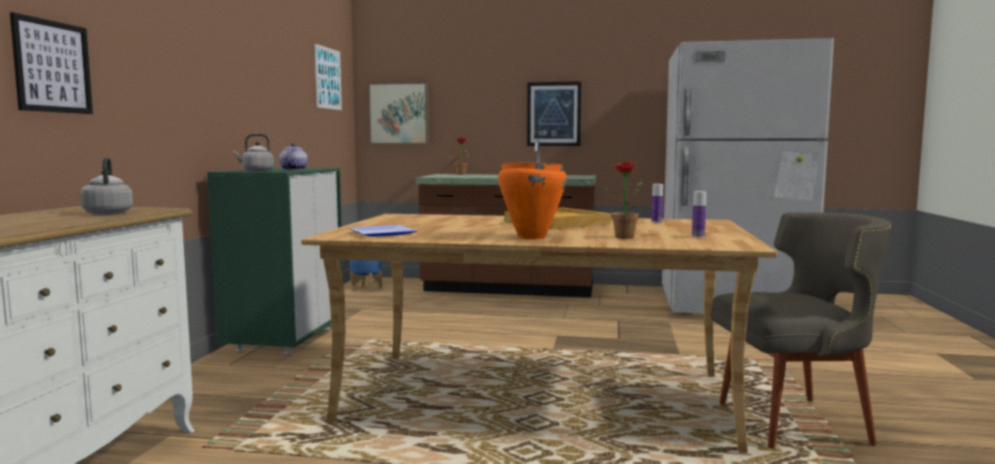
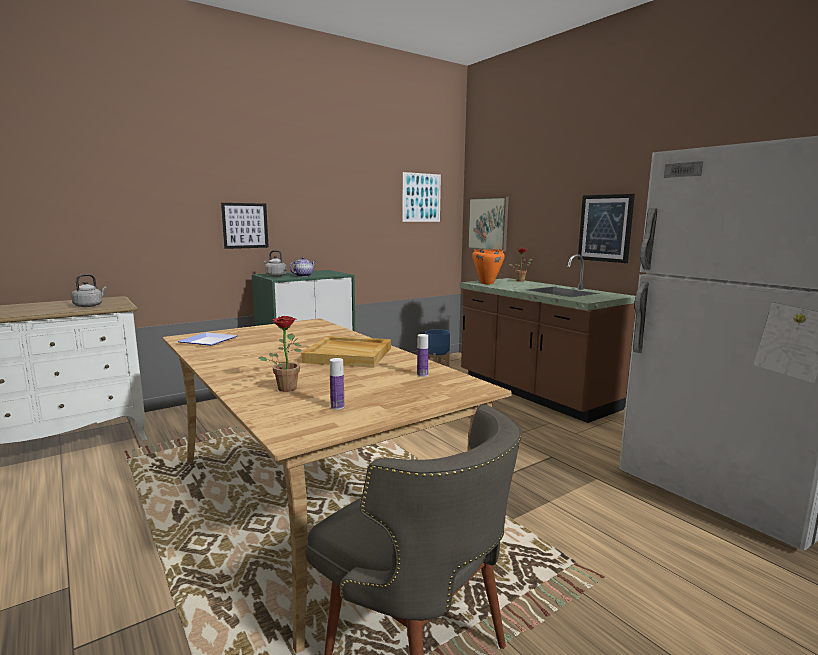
camera: 45 degrees right, 5 degrees up
picture [10,12,93,114] -> picture moved to [221,203,269,249]
orange cooking pot [498,162,567,239] -> orange cooking pot moved to [472,249,505,284]

